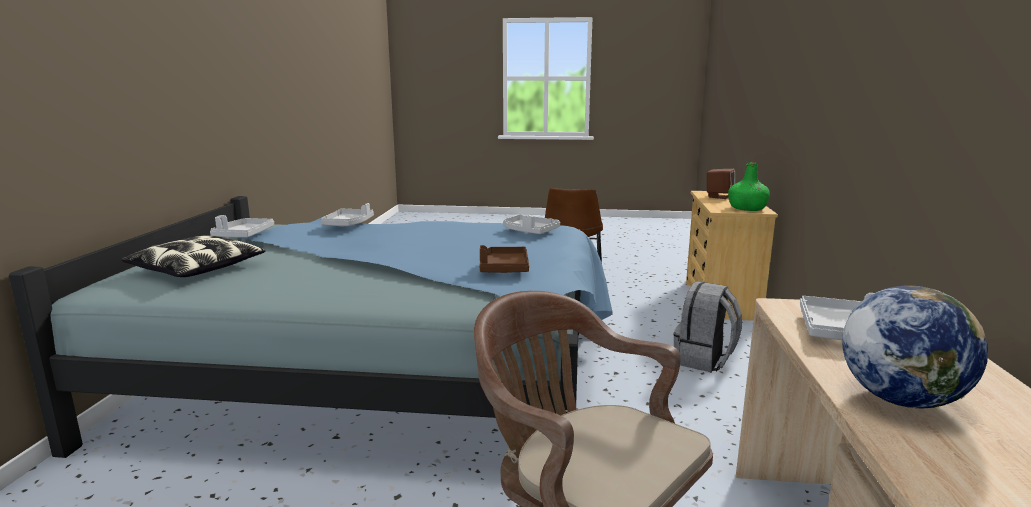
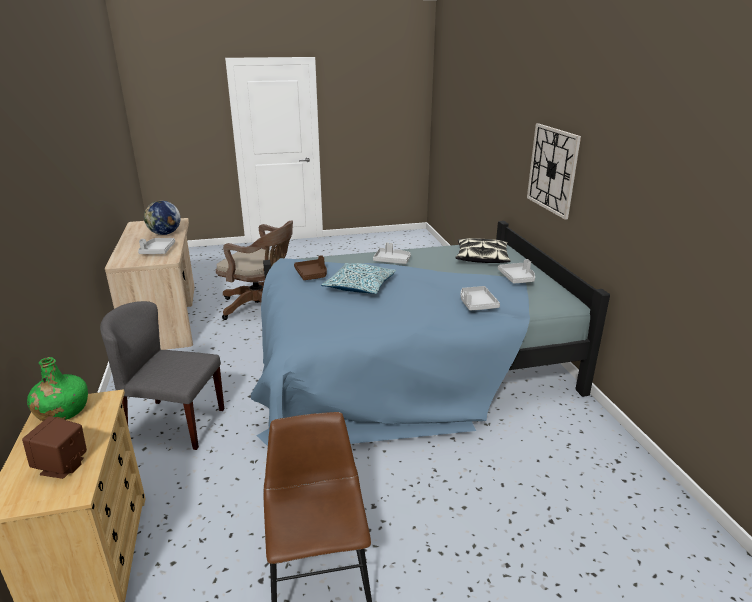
camera: 160 degrees right, 10 degrees up
grey tray [503,214,560,234] -> grey tray moved to [373,242,411,264]
grey backpack [673,281,742,372] -> grey chair [100,301,224,450]
none -> pillow [321,263,396,294]
none -> wall clock [527,123,581,219]

